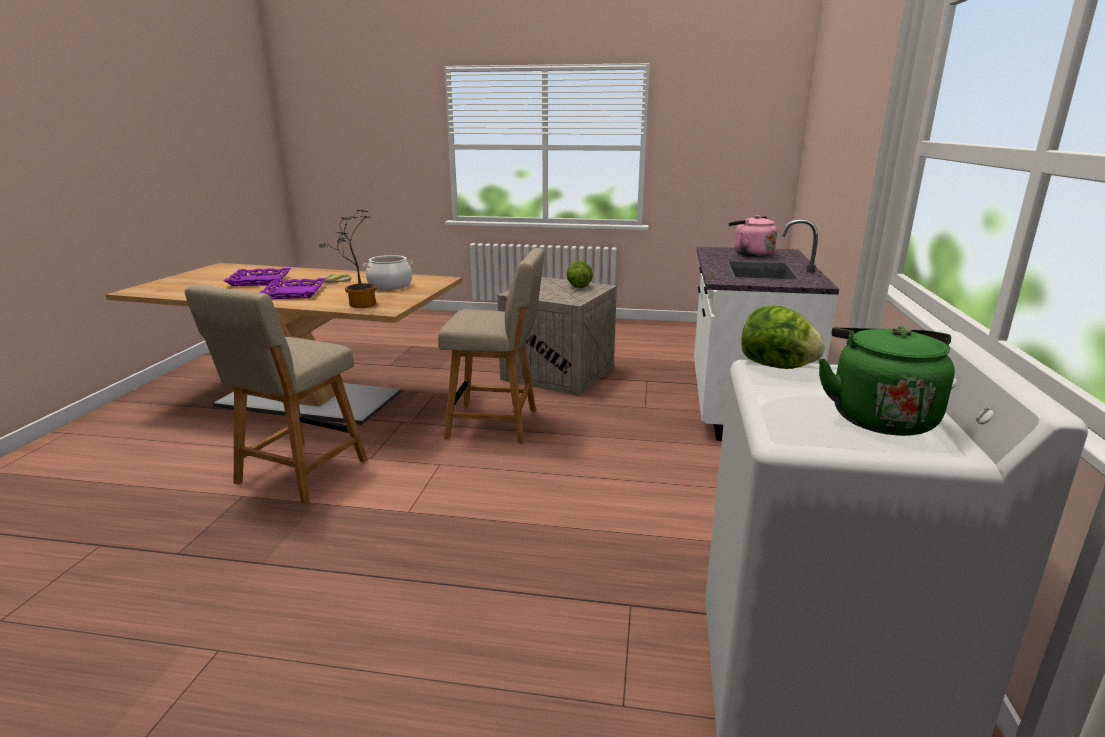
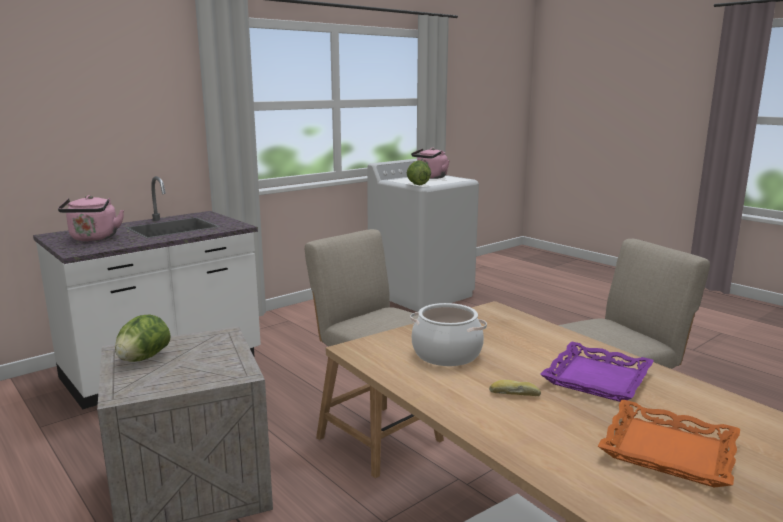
camera: 140 degrees left, 5 degrees down
purple tray [224,268,291,286] -> orange tray [598,400,740,488]
potted plant [319,210,377,308] -> none
green kettle [818,326,955,436] -> pink kettle [411,148,450,179]

